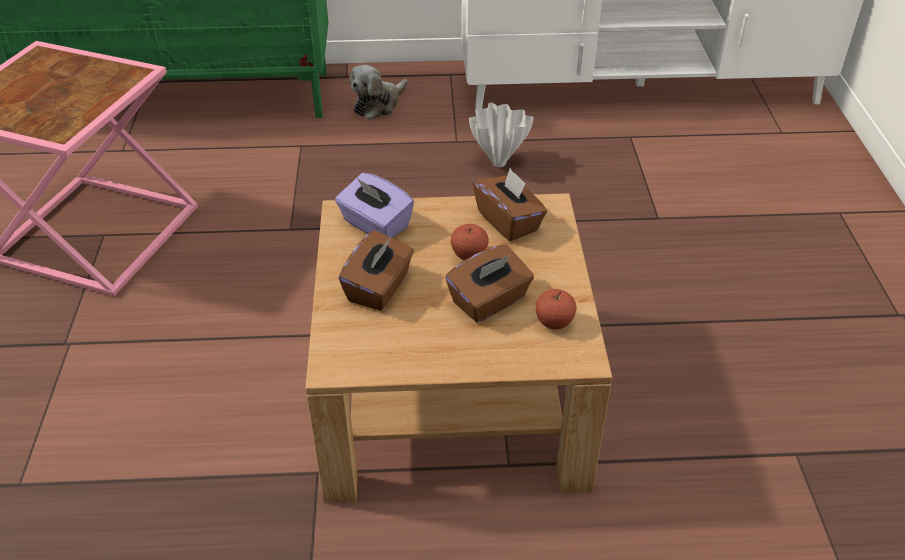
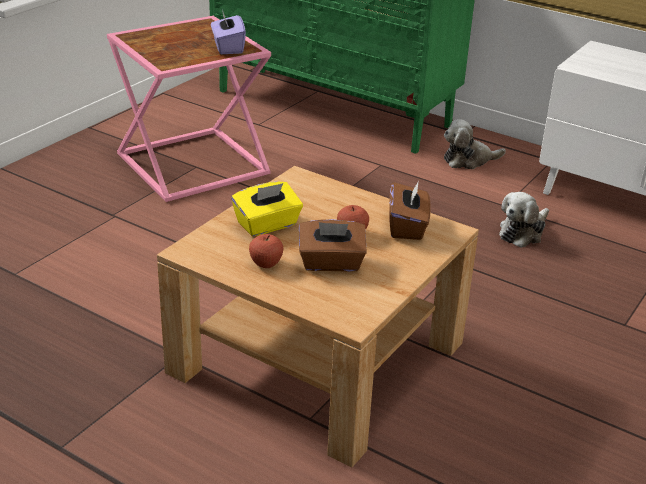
camera: 35 degrees right, 10 degrees down
purple tissue box [335,173,414,238] -> purple tissue box moved to [211,10,246,54]
brown tissue box [339,230,414,311] -> yellow tissue box [231,181,303,237]
white vase [469,103,534,167] -> plush toy [499,192,549,248]
apple [535,289,576,330] -> apple moved to [249,234,283,268]

